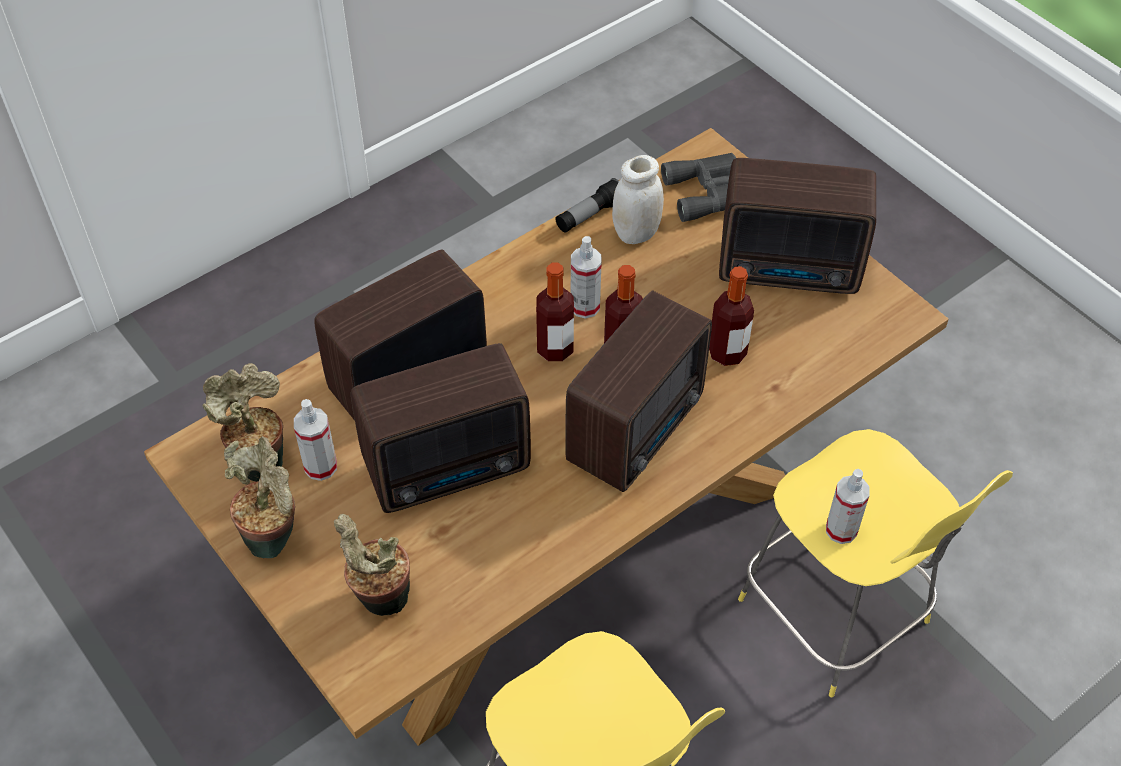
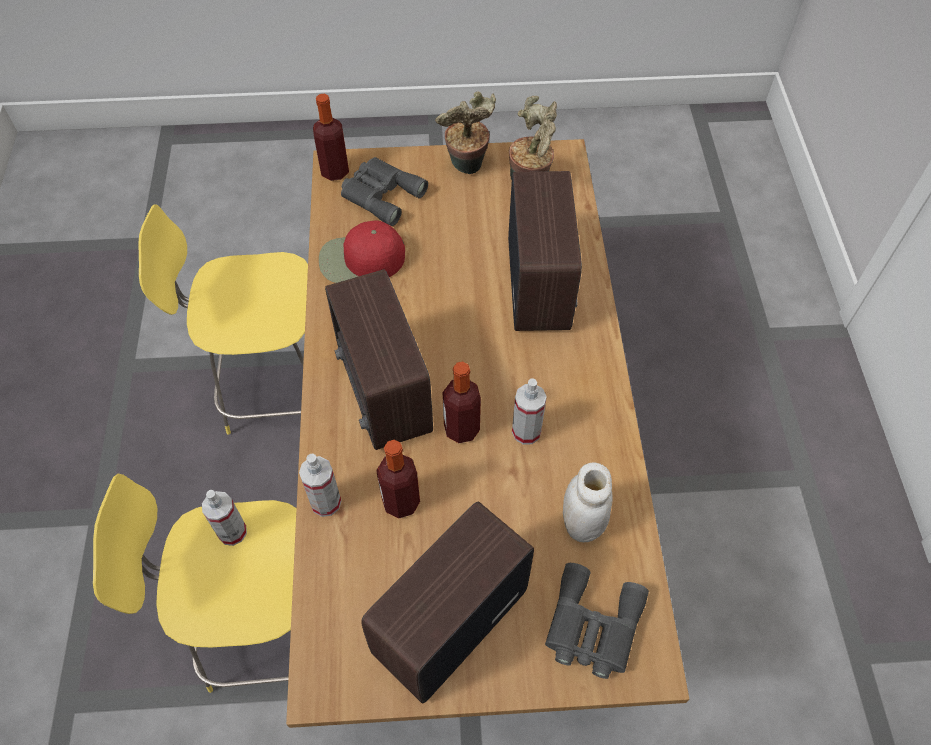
camera: 125 degrees right, 5 degrees up
spray bottle [294,399,337,481] -> spray bottle moved to [299,454,341,517]
potted plant [334,514,410,616] -> grey binoculars [341,157,428,226]
radio [351,343,531,513] -> none
bottle [536,263,574,361] -> bottle moved to [313,94,349,181]
flashlight [556,178,619,233] -> none
none -> red cap [319,220,405,283]

